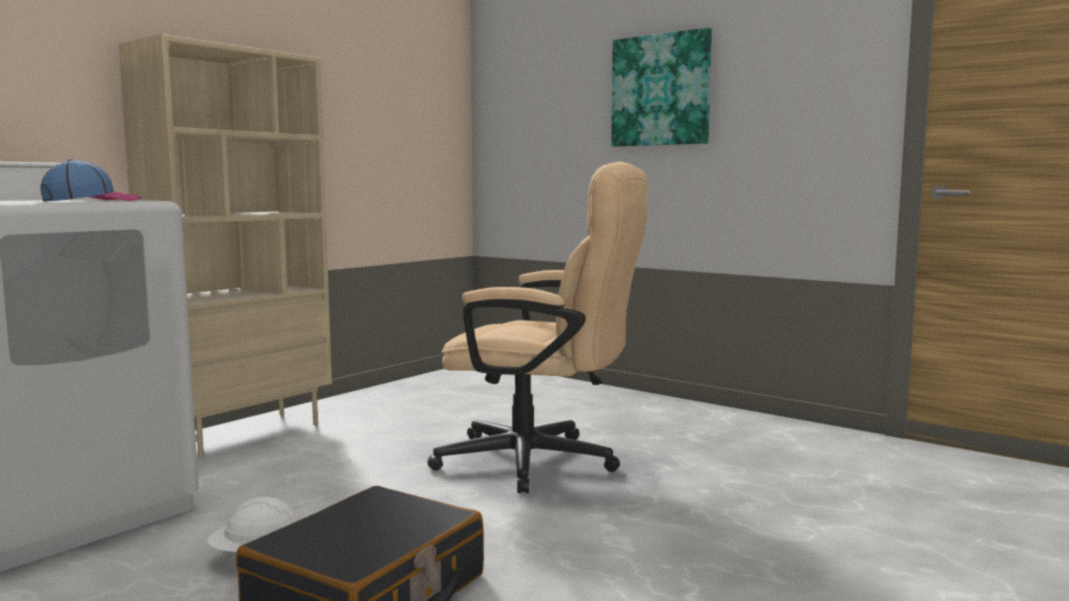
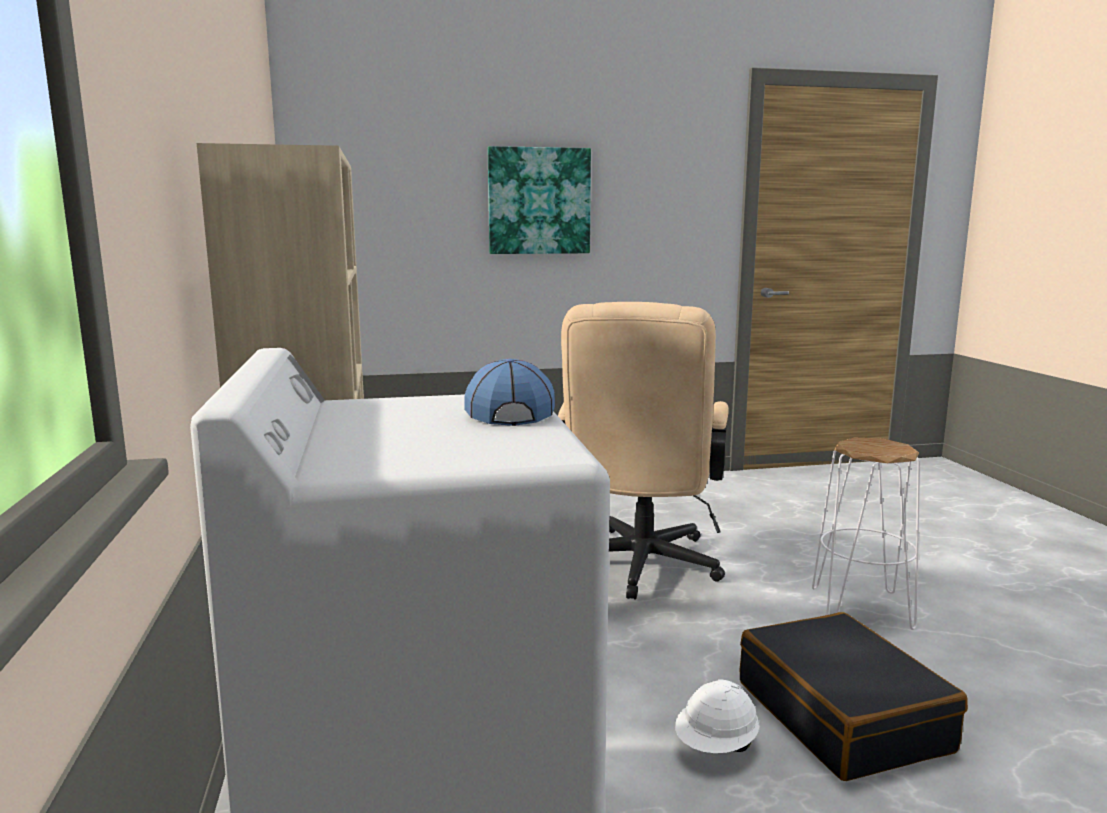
camera: 50 degrees left, 5 degrees up
beige office chair [427,162,648,493] -> beige office chair turned 135 degrees clockwise [558,302,729,599]
none -> white stool [812,438,920,630]

